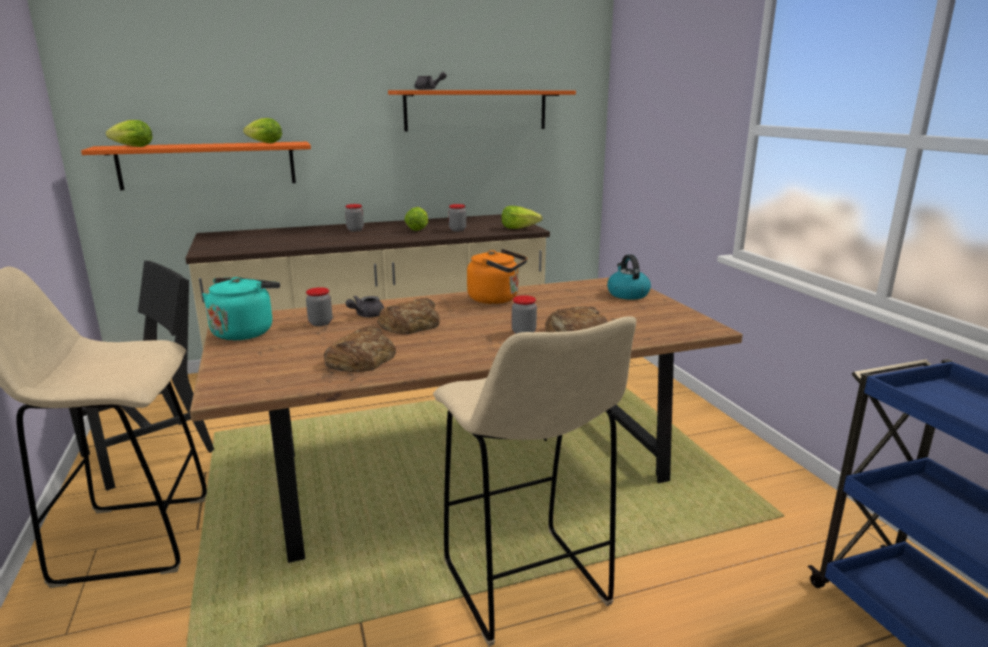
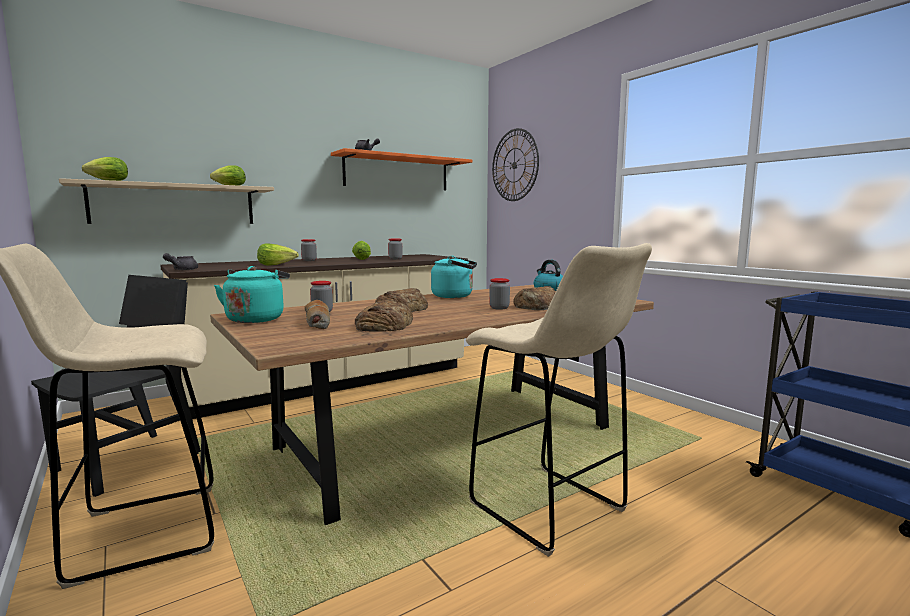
camera: 15 degrees left, 10 degrees down
orange shelf [81,142,311,190] -> beige shelf [59,178,274,224]
grey teapot [346,296,384,317] -> grey teapot moved to [163,253,198,270]
orange kettle [467,249,527,304] -> turquoise kettle [431,256,477,298]
lettuce [502,206,542,229] -> lettuce moved to [257,243,299,266]
none -> bread [304,300,330,329]
none -> wall clock [492,128,539,201]

